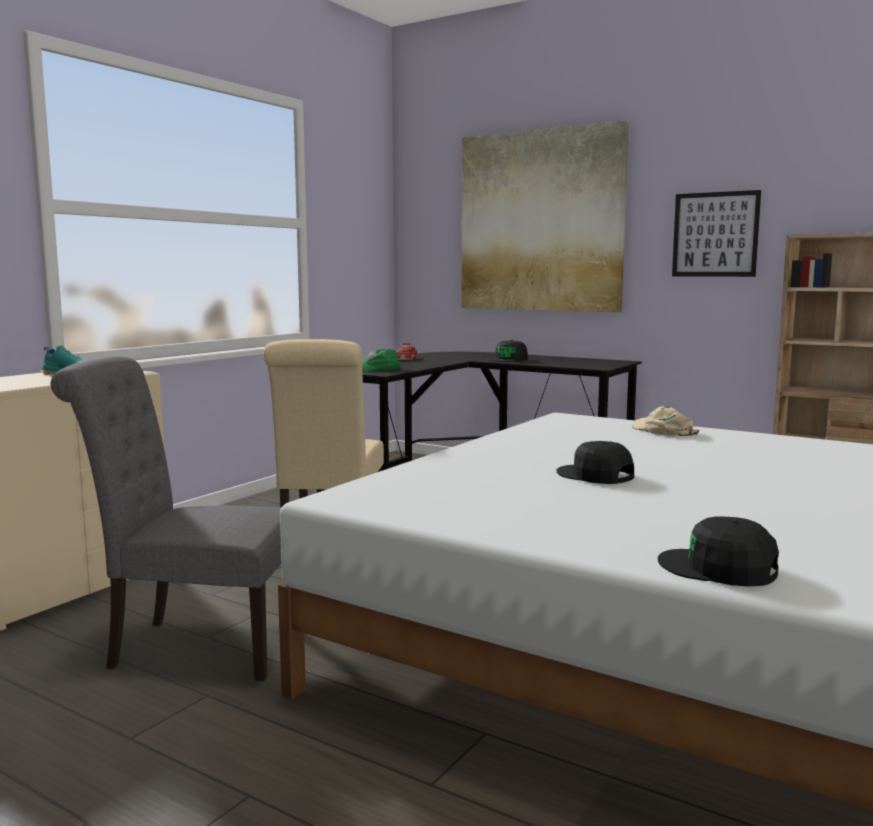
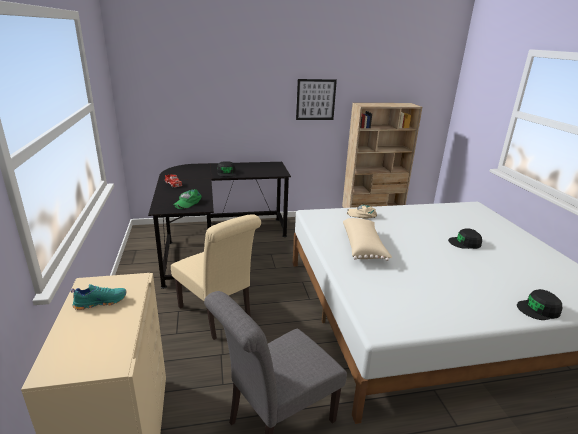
camera: 45 degrees left, 15 degrees up
picture [461,120,629,312] -> none
black cap [557,441,634,484] -> black cap moved to [448,228,482,249]
none -> beige pillow [343,218,392,261]

